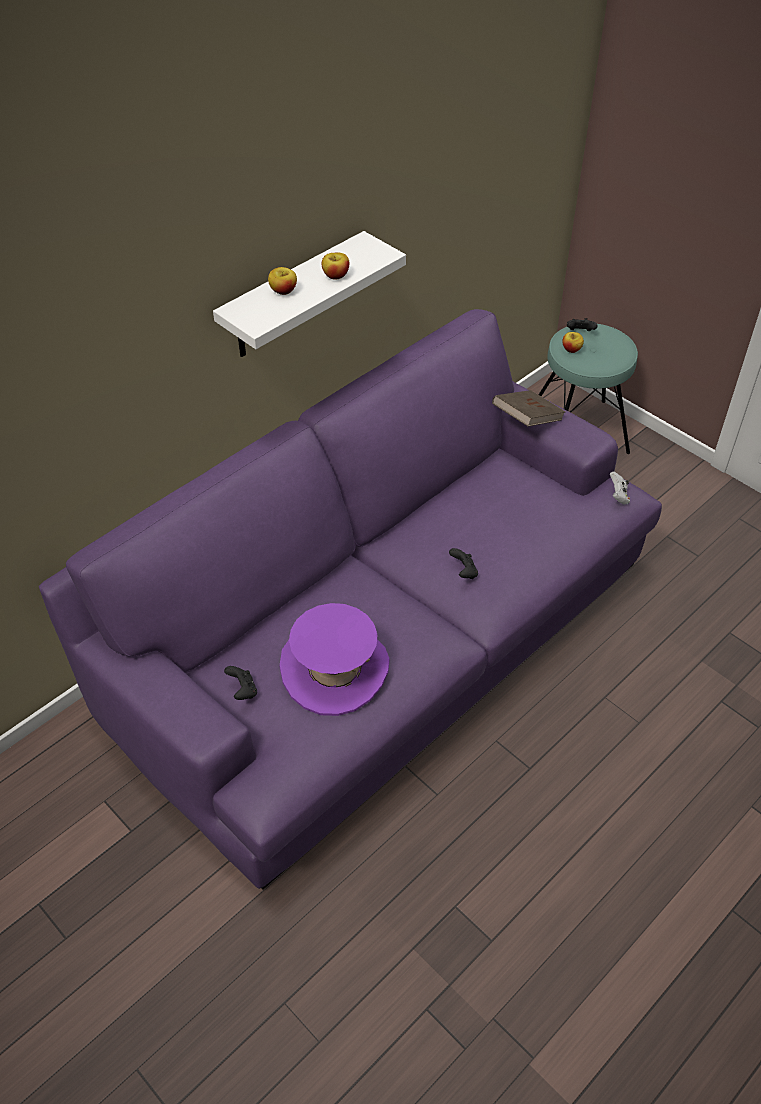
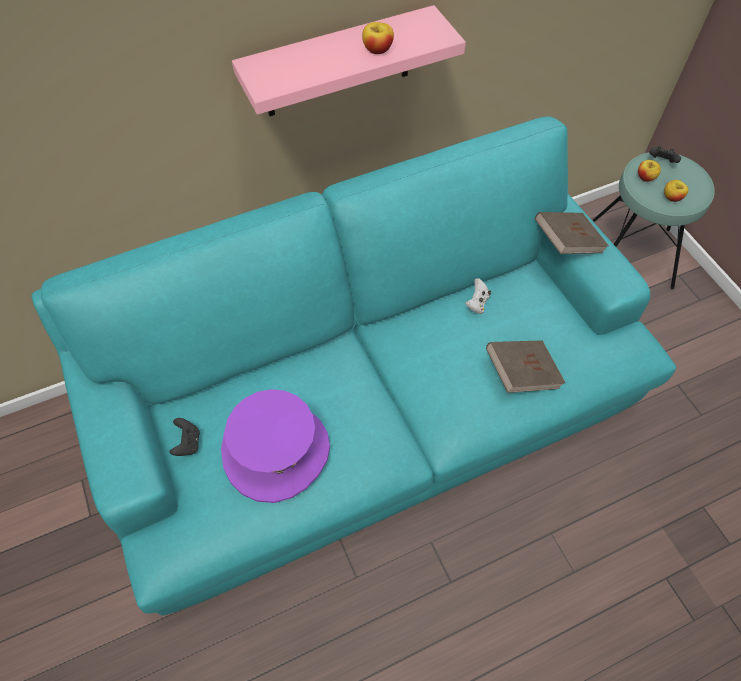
camera: 20 degrees right, 10 degrees up
purple sofa [39,309,662,890] -> turquoise sofa [31,116,676,616]
white shelf [213,231,406,357] -> pink shelf [232,5,466,116]
apple [268,267,297,295] -> apple moved to [664,180,688,202]
black game controller [449,548,478,579] -> none
white game controller [610,472,630,505] -> white game controller moved to [465,278,491,314]
none -> brown book [486,340,566,393]

